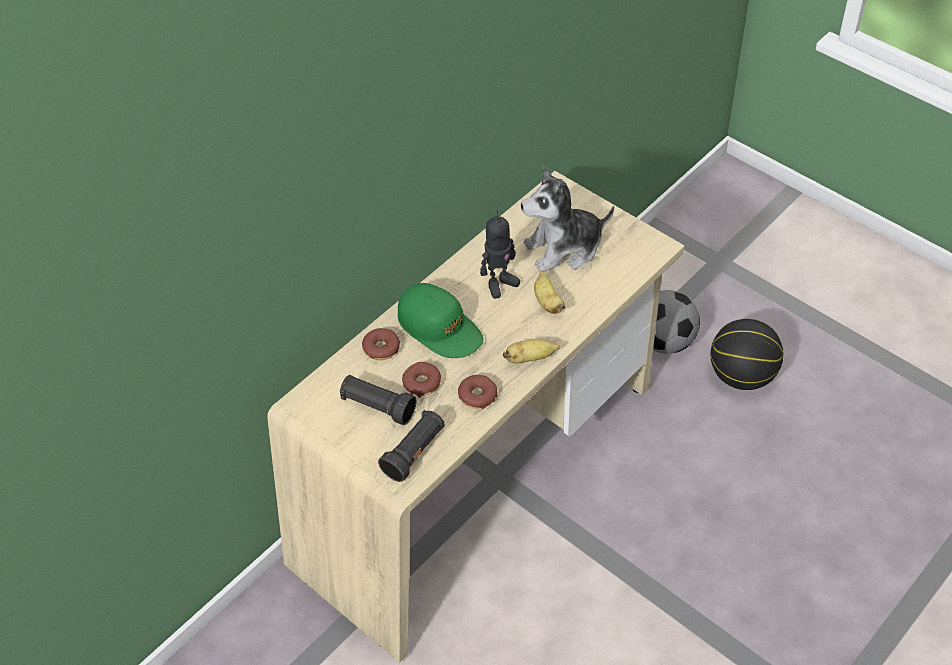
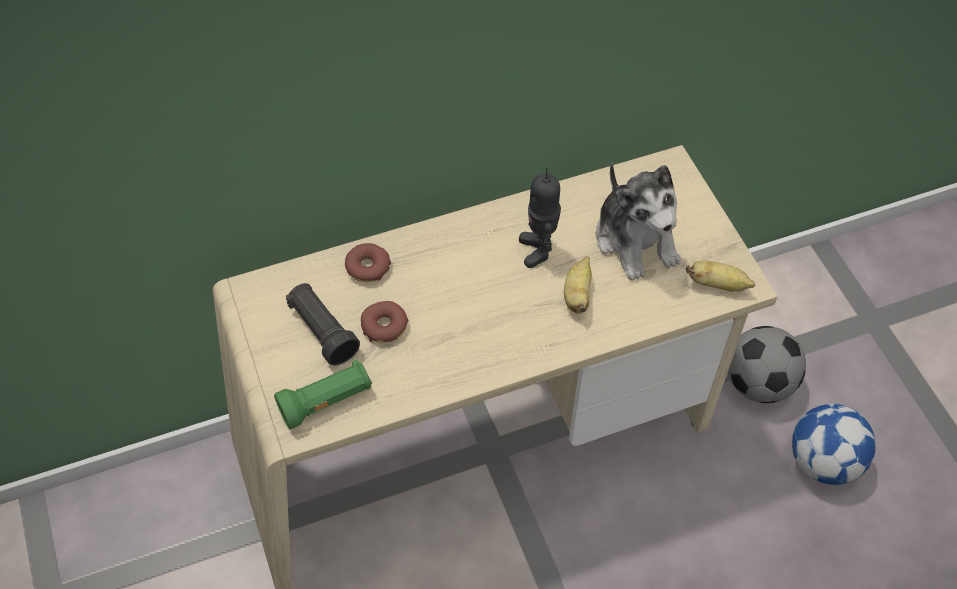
camera: 25 degrees right, 5 degrees up
black flashlight [378,410,445,482] -> green flashlight [274,360,372,429]
green cap [398,283,483,358] -> none
donut [458,375,498,409] -> none
toy robot [480,210,520,299] -> toy robot turned 90 degrees clockwise [519,167,561,268]
banana [503,339,560,364] -> banana moved to [686,260,755,292]
plush toy [521,167,614,272] -> plush toy turned 120 degrees counterclockwise [596,163,681,281]
basketball [710,319,784,390] -> football [792,404,876,485]

